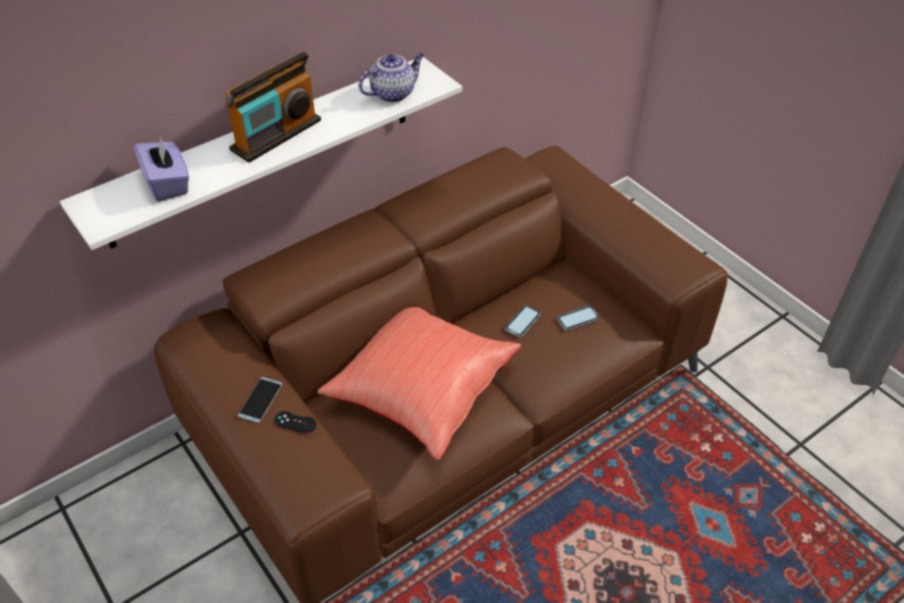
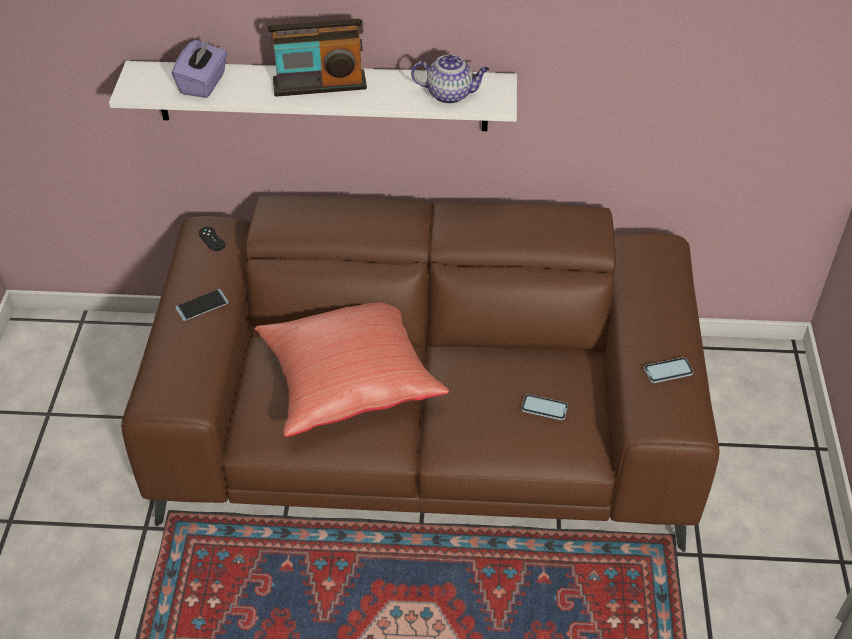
camera: 40 degrees right, 0 degrees up
black game controller [274,411,316,433] -> black game controller moved to [199,227,225,251]
phone [505,305,541,337] -> phone moved to [644,357,694,383]

